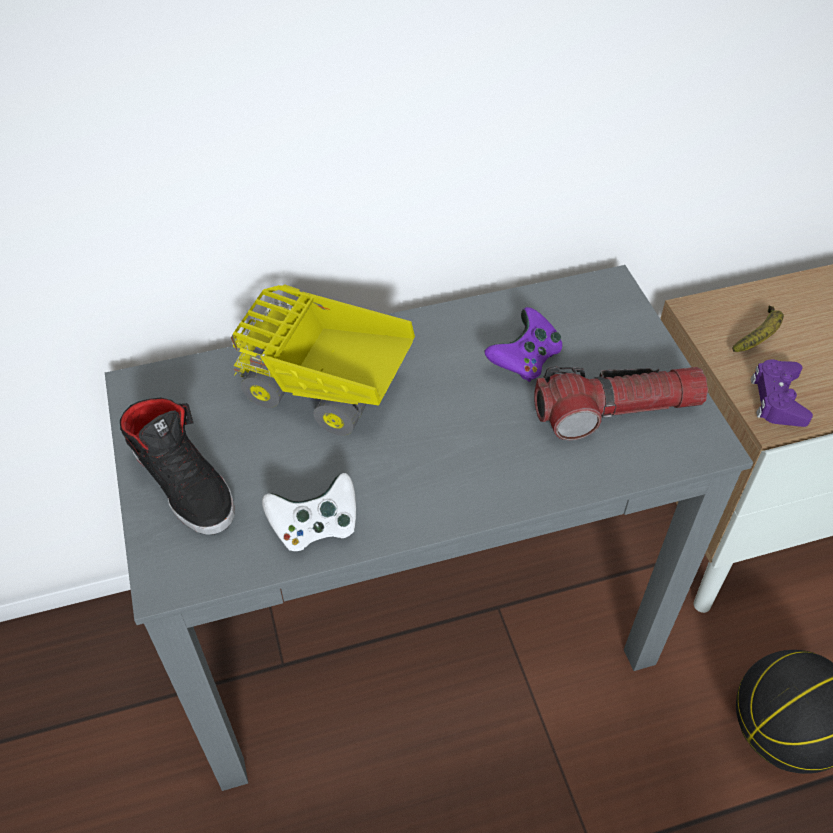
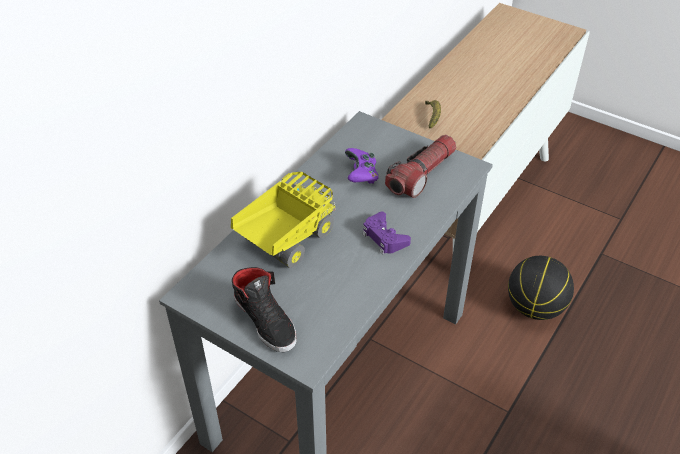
camera: 40 degrees left, 5 degrees down
black shoe [120,397,235,535] -> black shoe turned 45 degrees clockwise [232,267,297,353]
toy truck [231,284,415,436] -> toy truck turned 150 degrees clockwise [231,172,336,268]
white game controller [262,473,356,551] -> none
purple game controller [751,359,813,427] -> purple game controller moved to [363,212,411,254]

